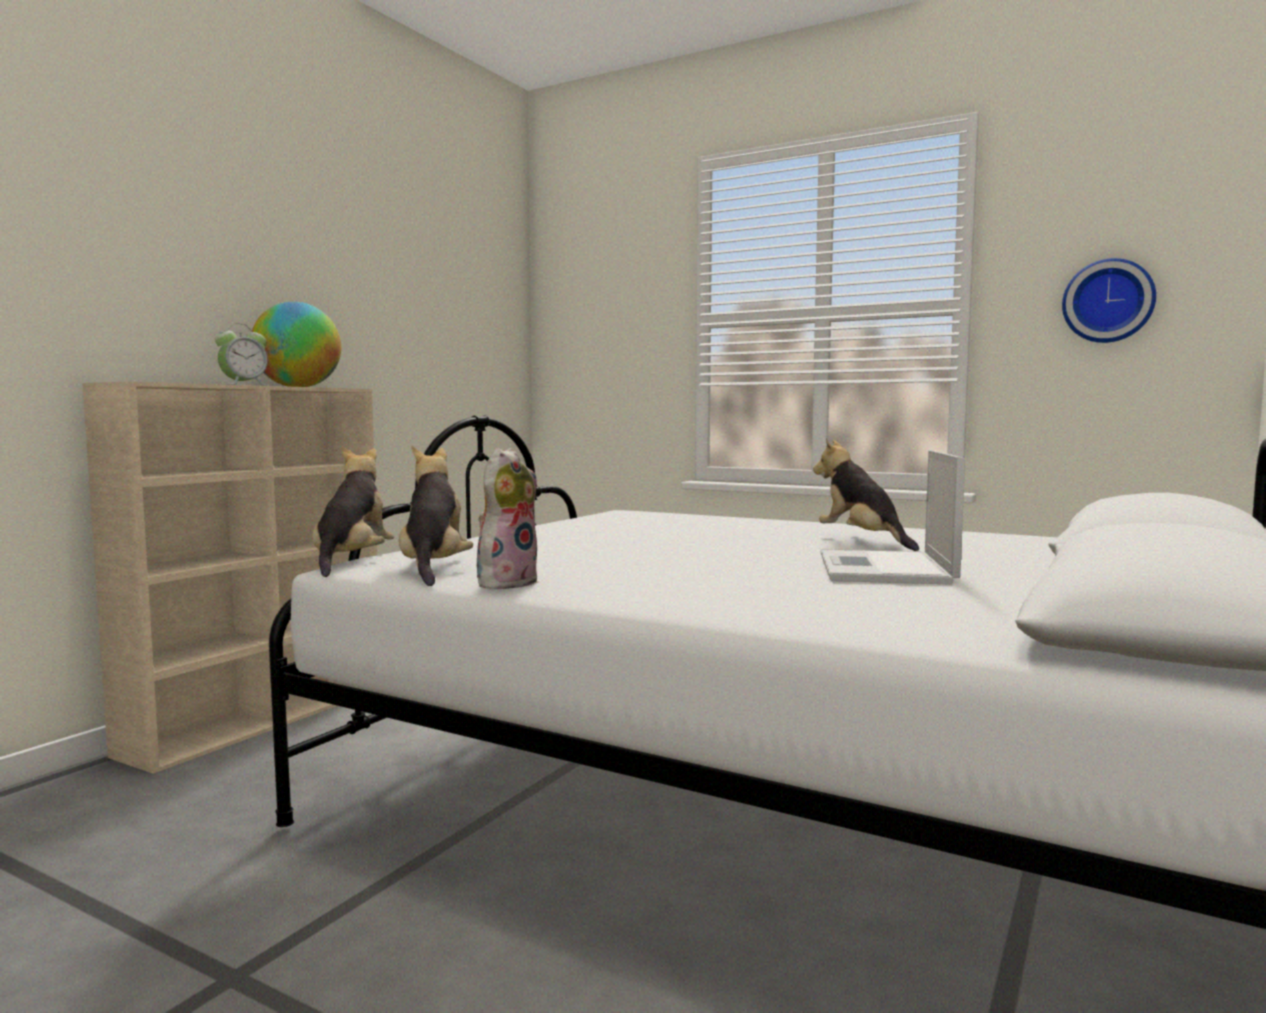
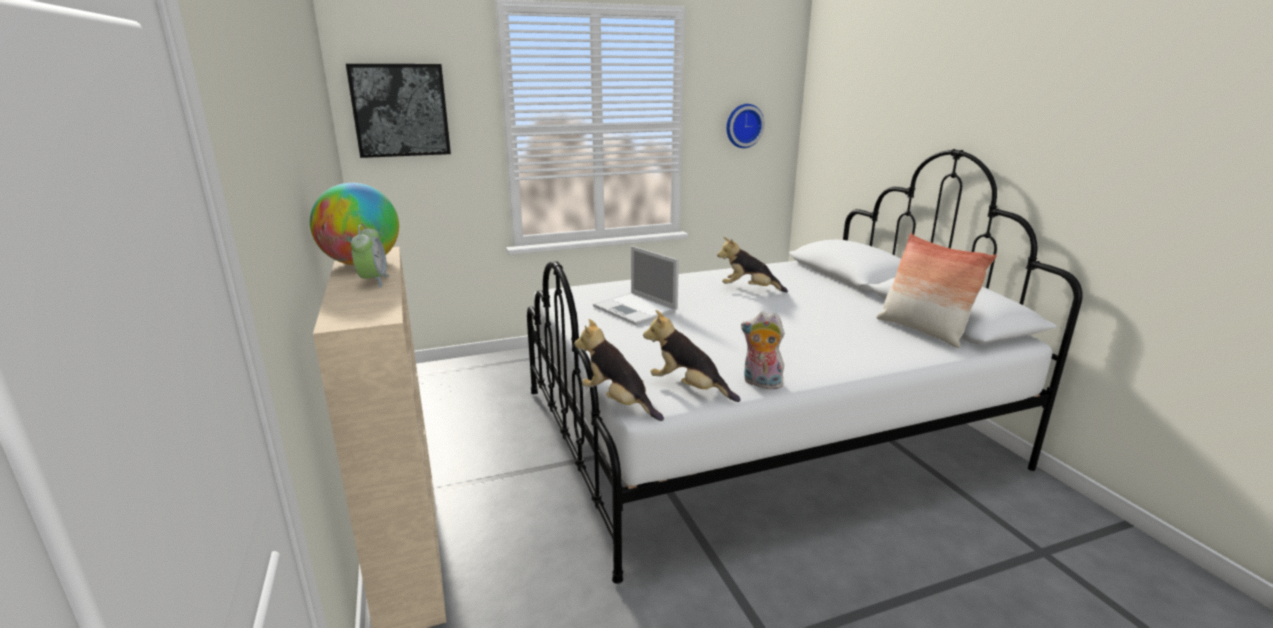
camera: 50 degrees left, 15 degrees up
plush toy [477,448,538,590] -> plush toy turned 45 degrees counterclockwise [741,311,786,389]
laptop [820,450,965,584] -> laptop moved to [593,246,679,325]
none -> picture [346,64,451,158]
none -> pillow [876,233,997,348]

